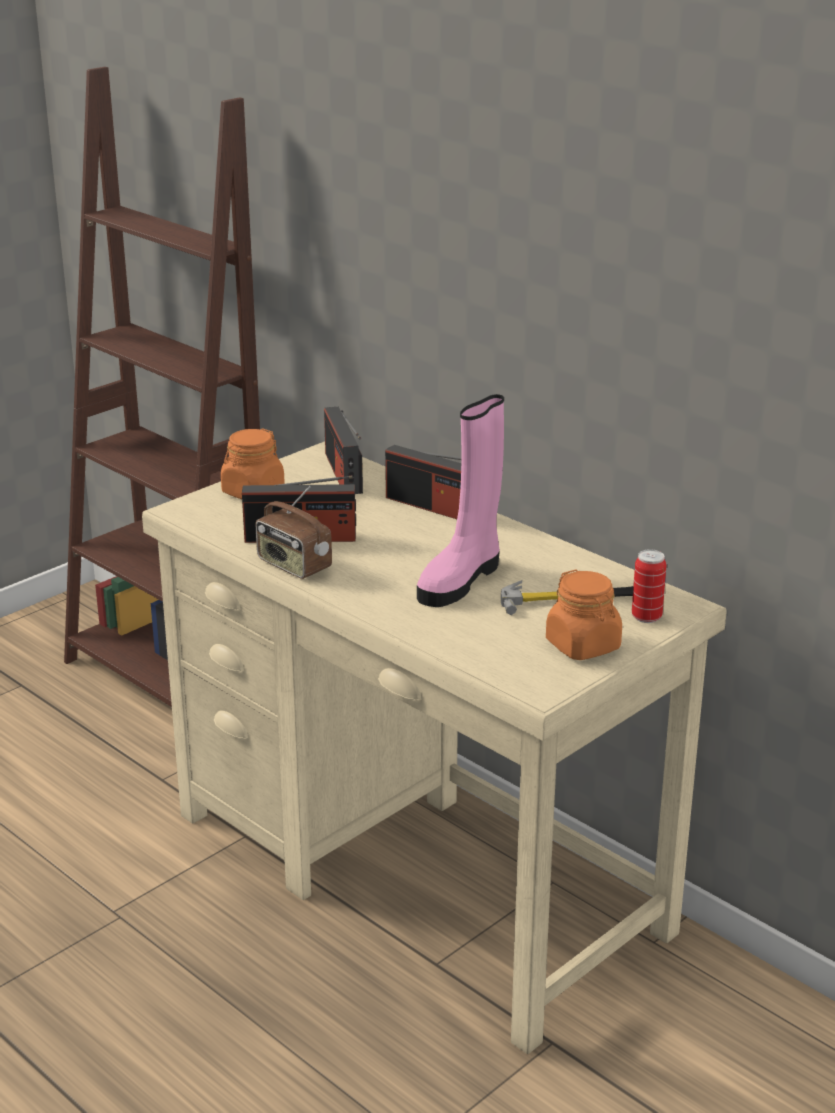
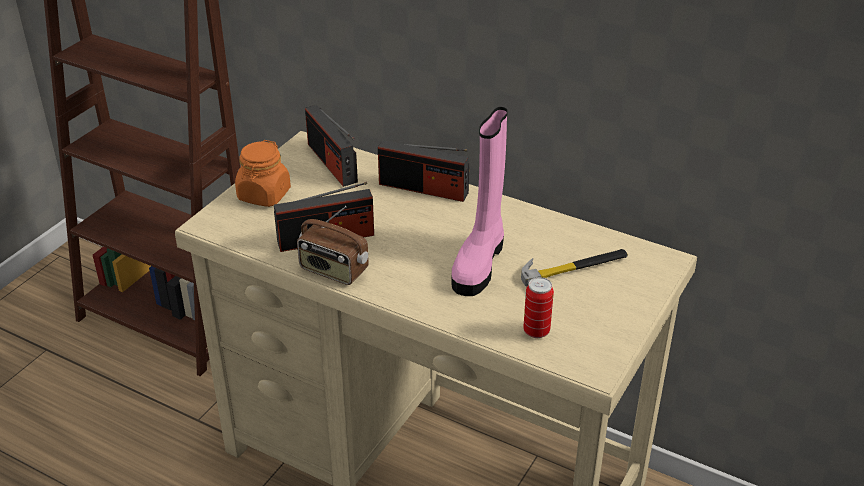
camera: 15 degrees left, 10 degrees up
orange jar [546,569,622,660] -> none
can [632,549,666,623] -> can moved to [523,277,554,338]

